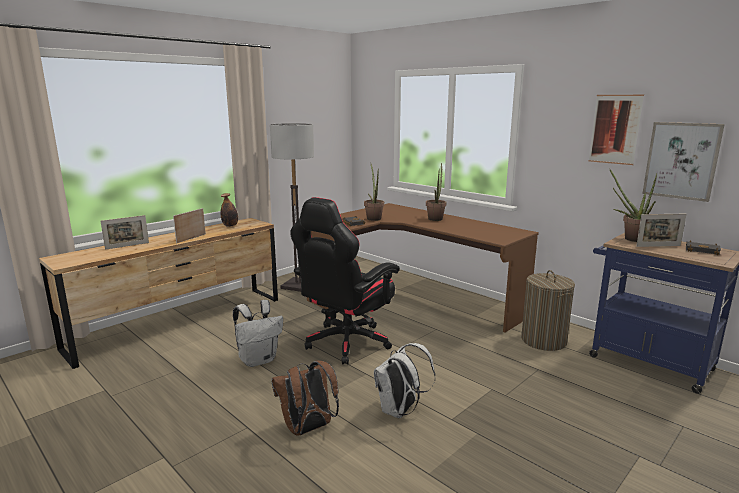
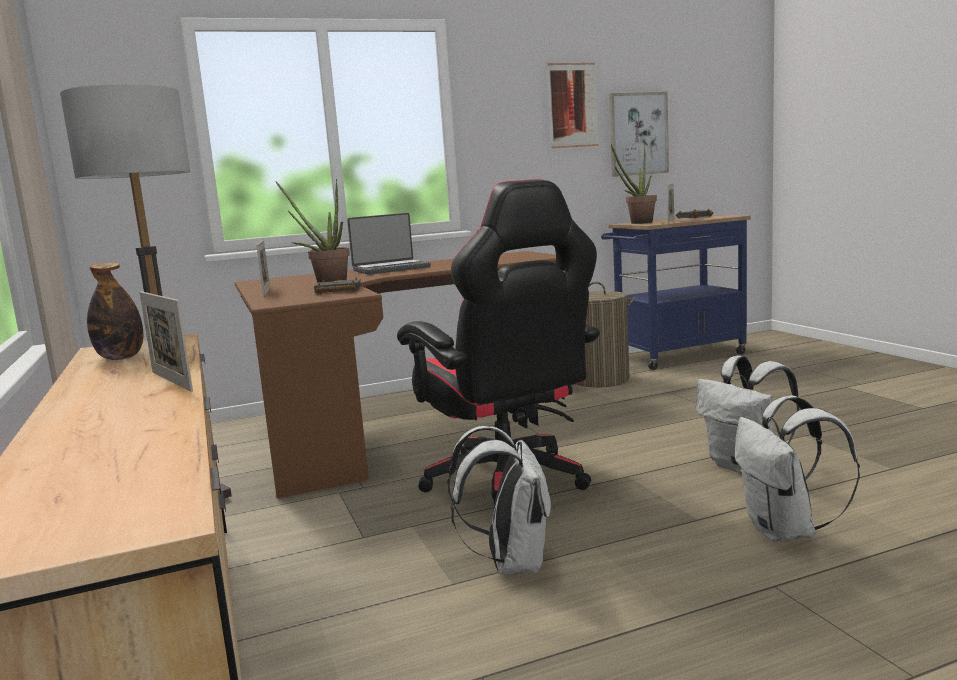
camera: 65 degrees left, 5 degrees down
picture frame [101,215,149,250] -> picture frame moved to [256,240,270,297]
brown backpack [271,361,339,435] -> white backpack [735,396,860,542]
potted plant [426,163,446,221] -> laptop [347,213,431,274]

